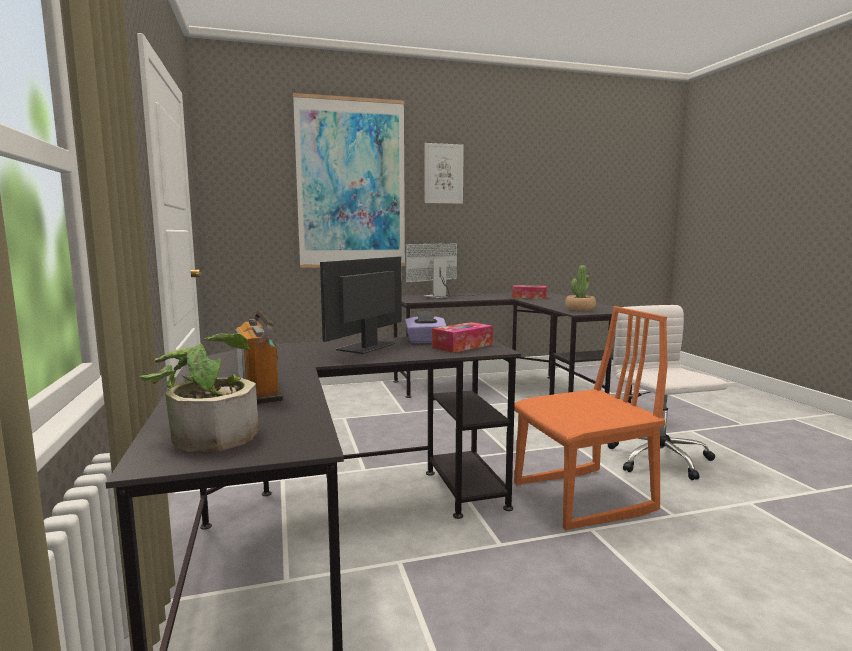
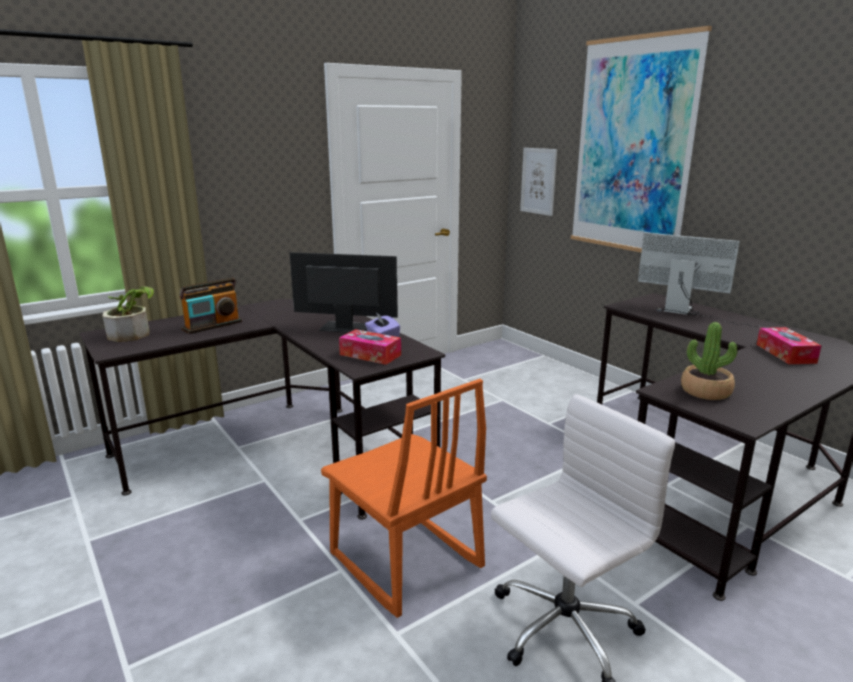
camera: 70 degrees right, 10 degrees up
picture [425,143,464,204] -> picture moved to [520,148,557,216]

